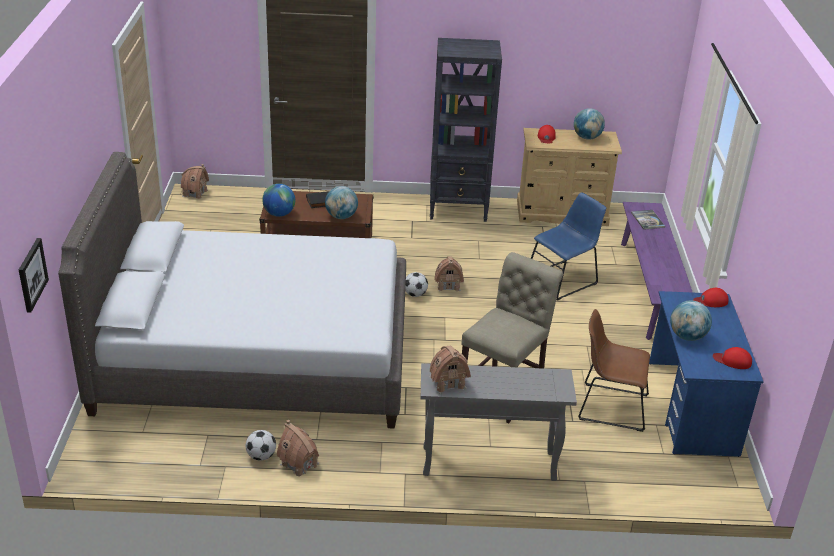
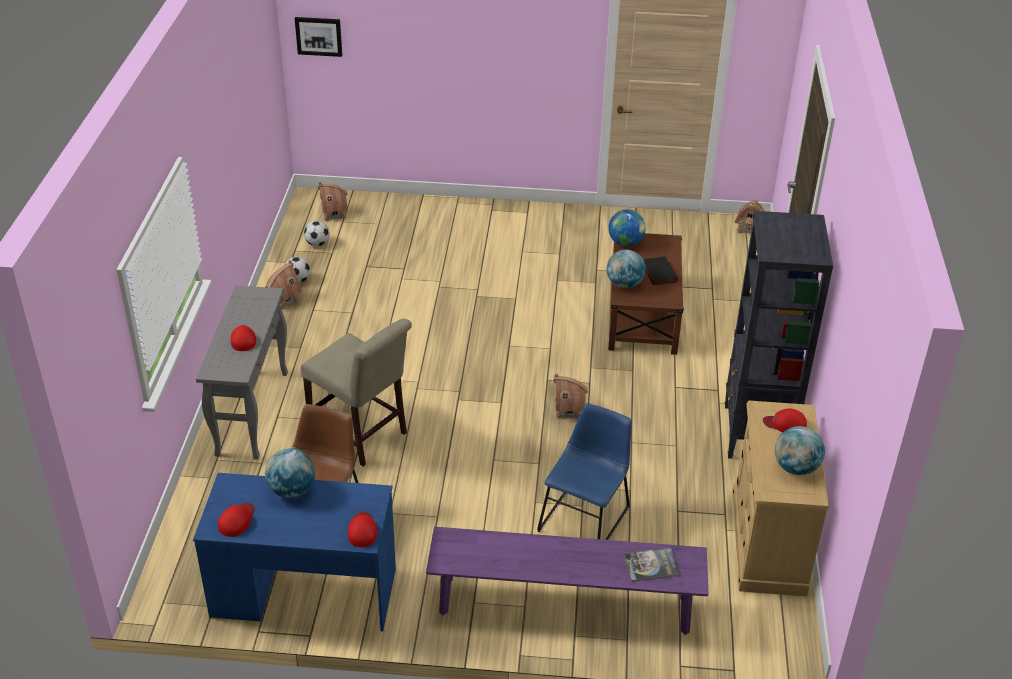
camera: 95 degrees right, 5 degrees up
grey bed [58,152,406,429] -> none
football [405,272,428,297] -> football moved to [304,221,330,247]
toy house [429,346,471,394] -> toy house moved to [317,181,348,221]
blue chair [531,192,606,301] -> blue chair turned 120 degrees counterclockwise [537,403,632,540]
none -> red cap [231,325,256,351]

